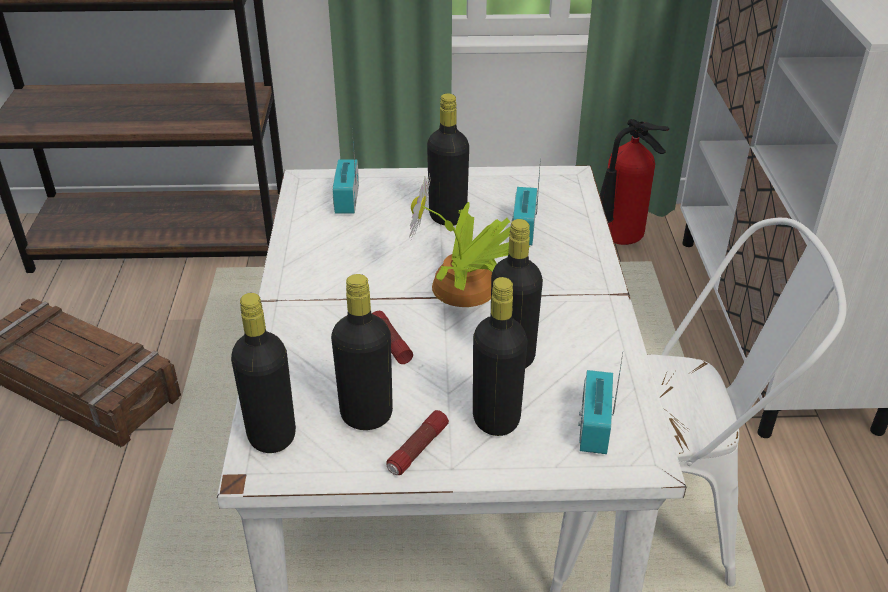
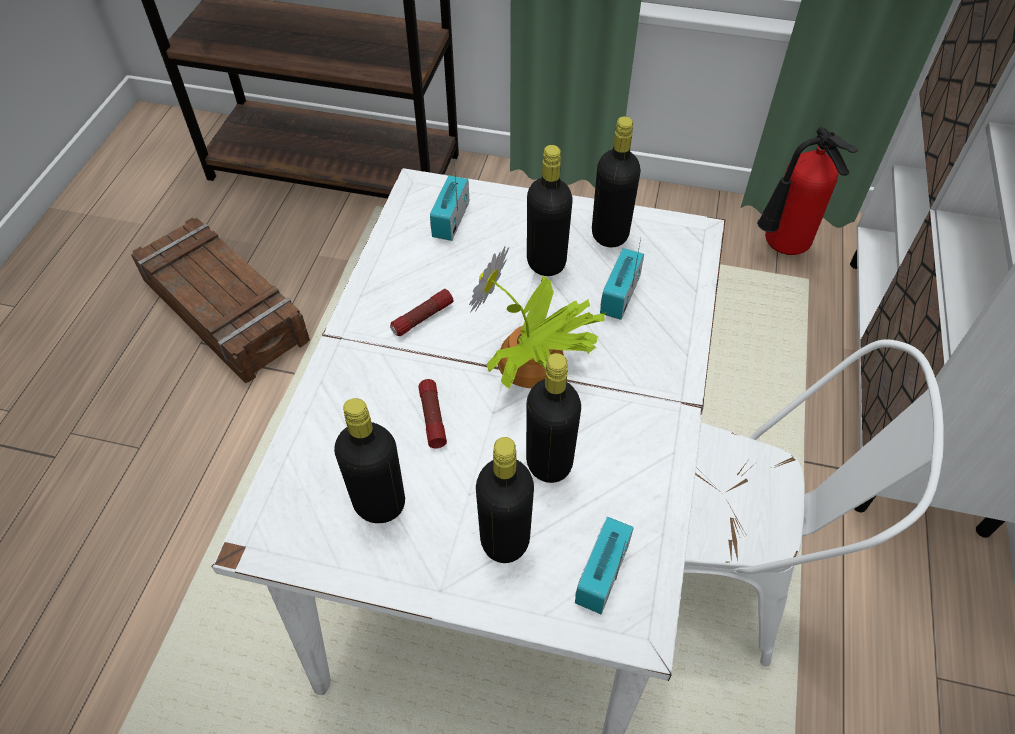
camera: 15 degrees right, 15 degrees up
black bottle [231,293,296,453] -> black bottle moved to [592,116,641,247]
flashlight [386,410,449,475] -> flashlight moved to [390,289,454,336]

